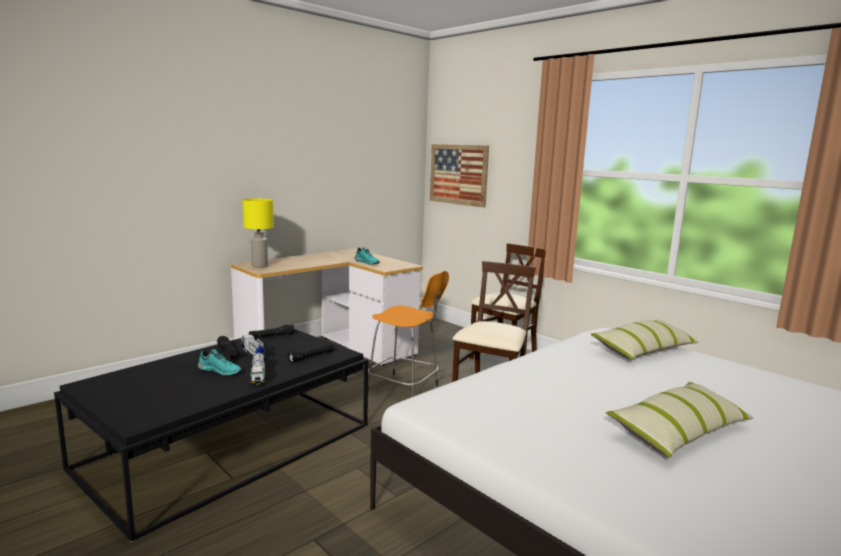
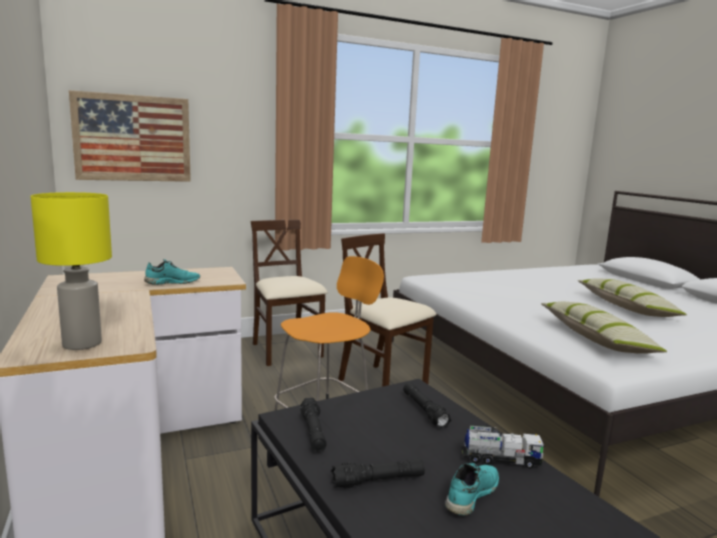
camera: 70 degrees left, 0 degrees up
toy truck [241,334,266,360] -> none
pillow [590,320,698,360] -> pillow moved to [541,302,667,354]

